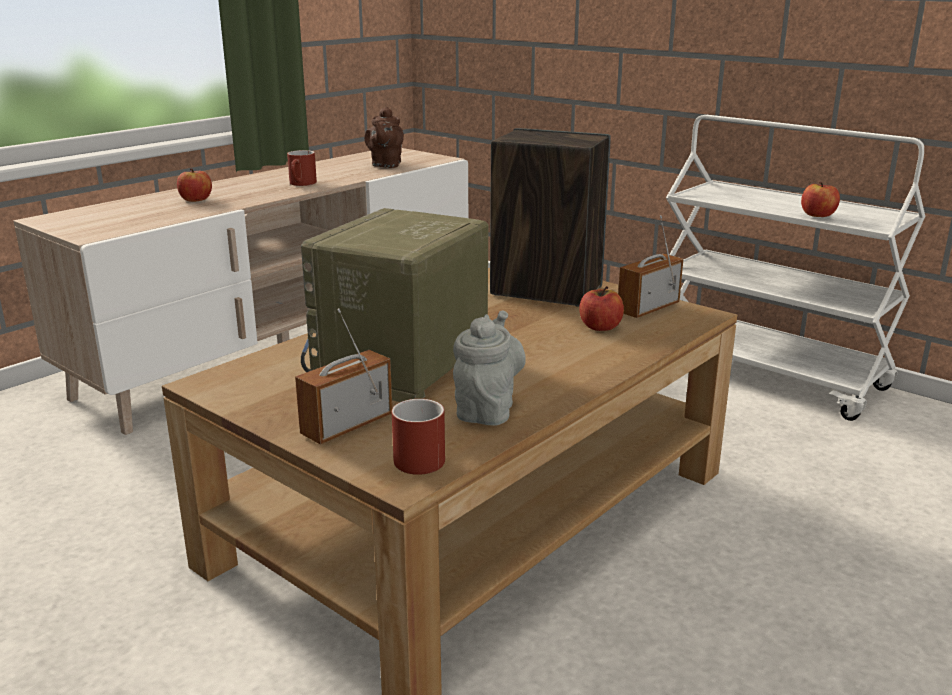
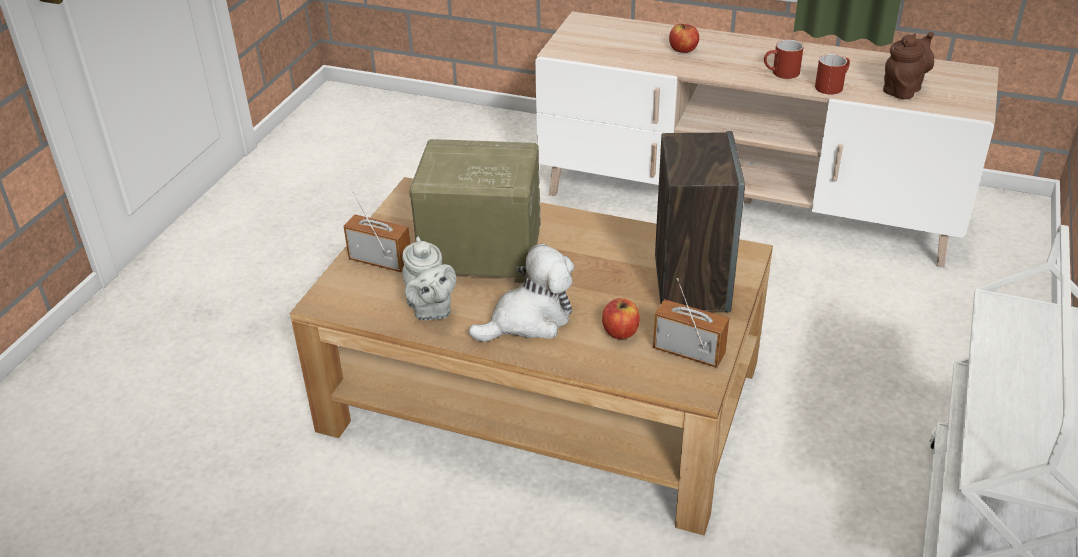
camera: 70 degrees right, 15 degrees up
brown teapot [364,107,404,168] -> brown teapot turned 150 degrees clockwise [883,32,934,99]
red mug [392,399,445,475] -> red mug moved to [815,54,850,94]
grey teapot [453,311,526,426] -> grey teapot turned 75 degrees clockwise [402,237,456,321]
apple [801,182,840,217] -> none
none -> plush toy [469,244,574,342]

